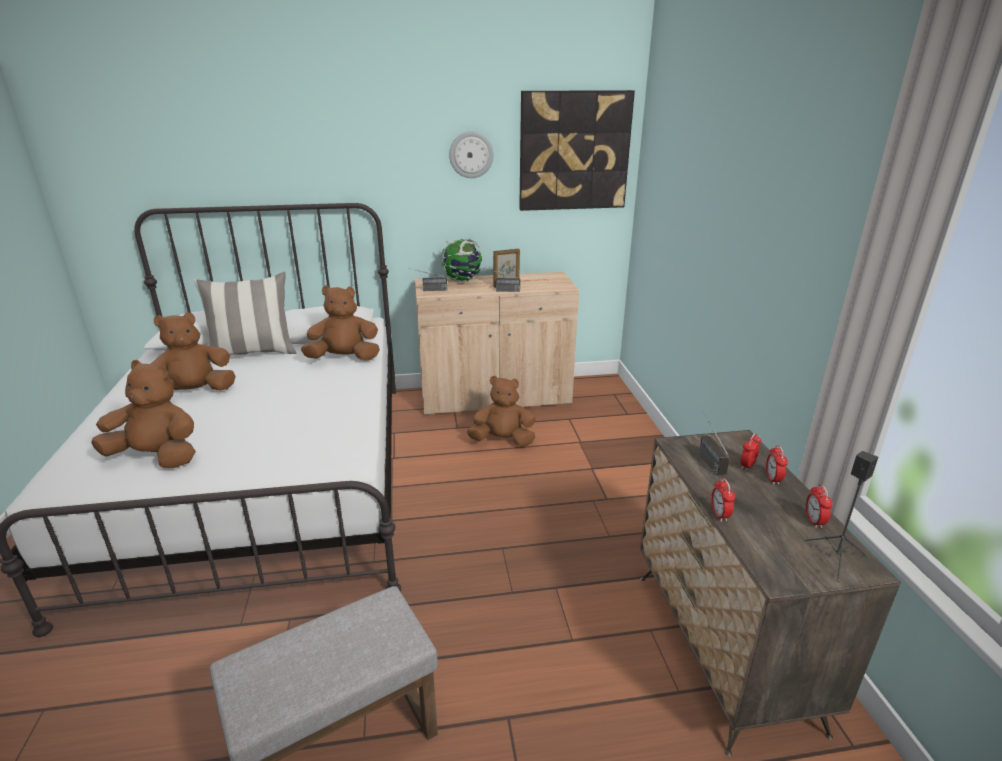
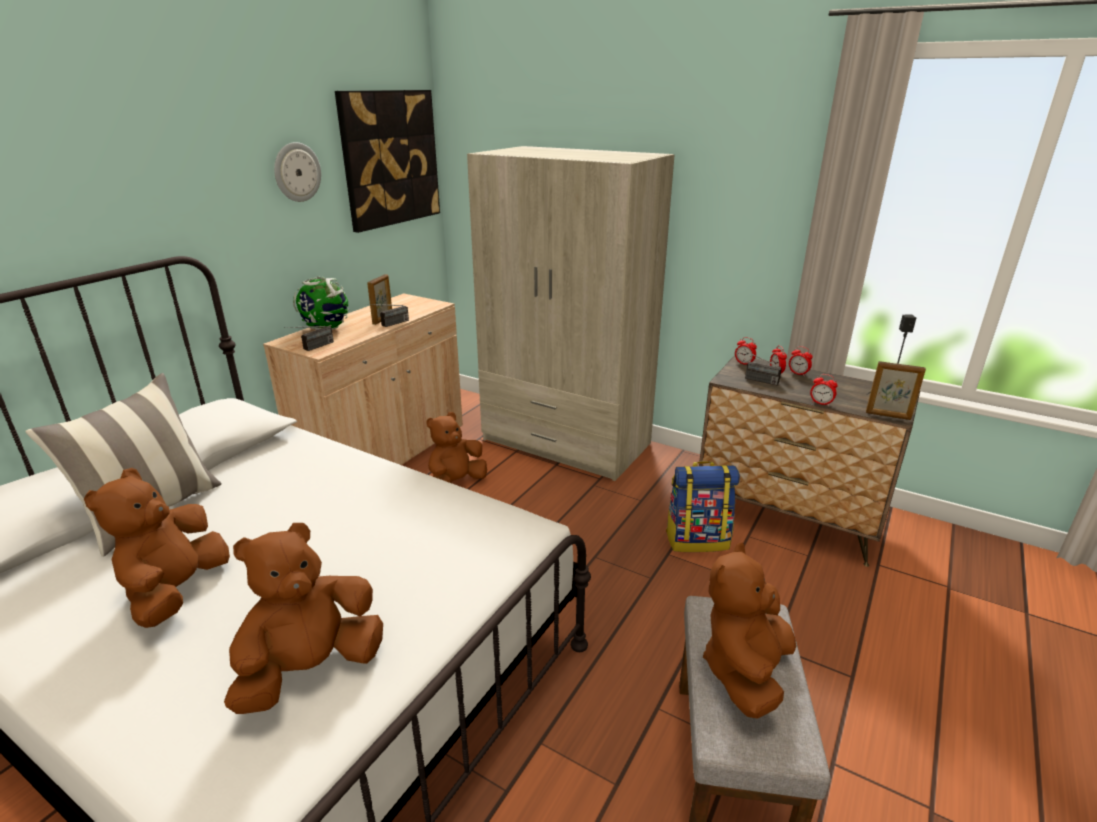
camera: 50 degrees left, 0 degrees up
brown plush toy [301,286,380,360] -> brown plush toy moved to [703,543,796,719]
alarm clock [806,484,833,528] -> alarm clock moved to [735,337,757,365]
none -> beige wardrobe [467,146,675,481]
none -> backpack [666,461,740,552]
none -> picture frame [866,361,926,420]

